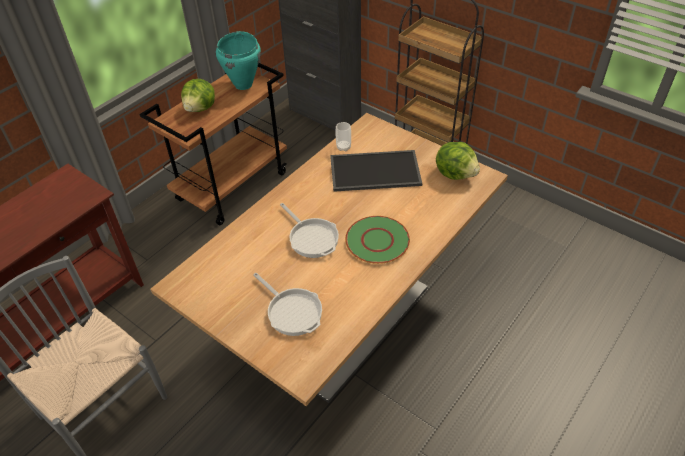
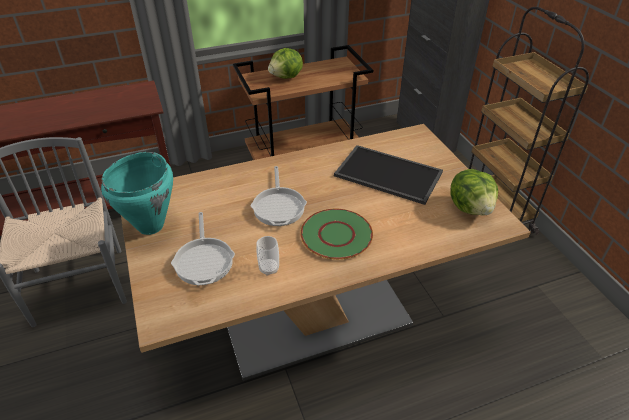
camera: 30 degrees right, 5 degrees down
turquoise cooking pot [216,31,261,90] -> turquoise cooking pot moved to [101,152,173,235]
cup [336,122,351,151] -> cup moved to [256,236,279,276]

